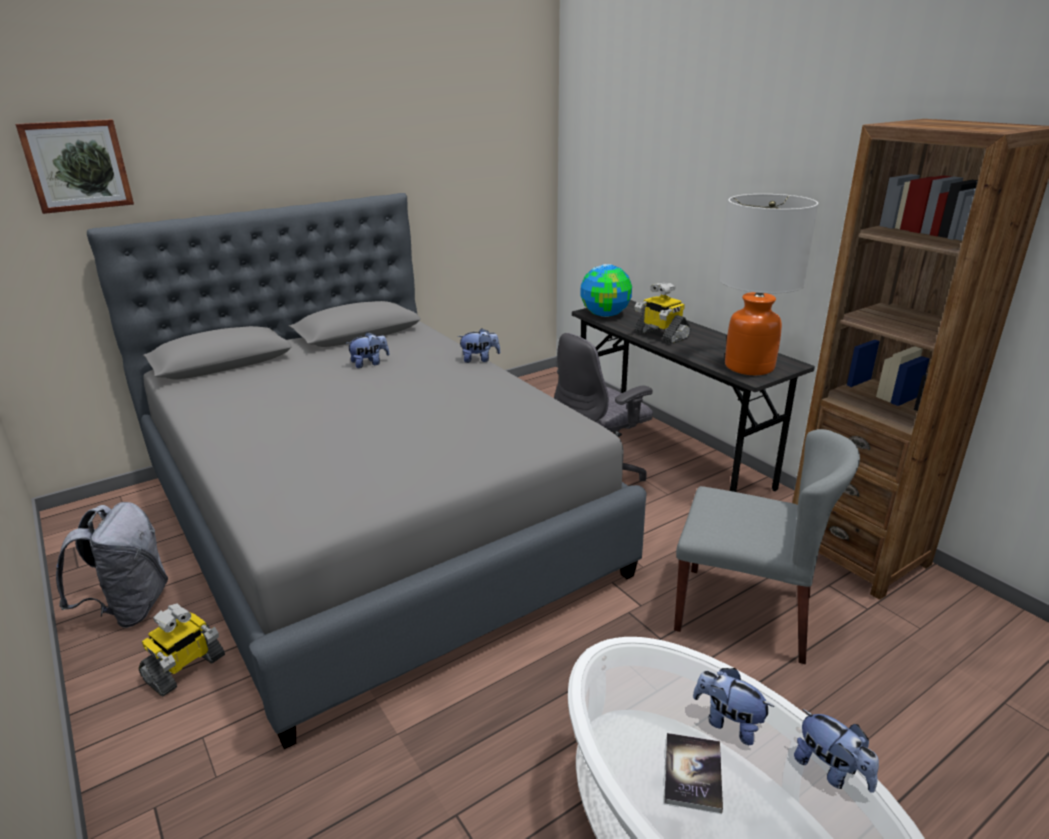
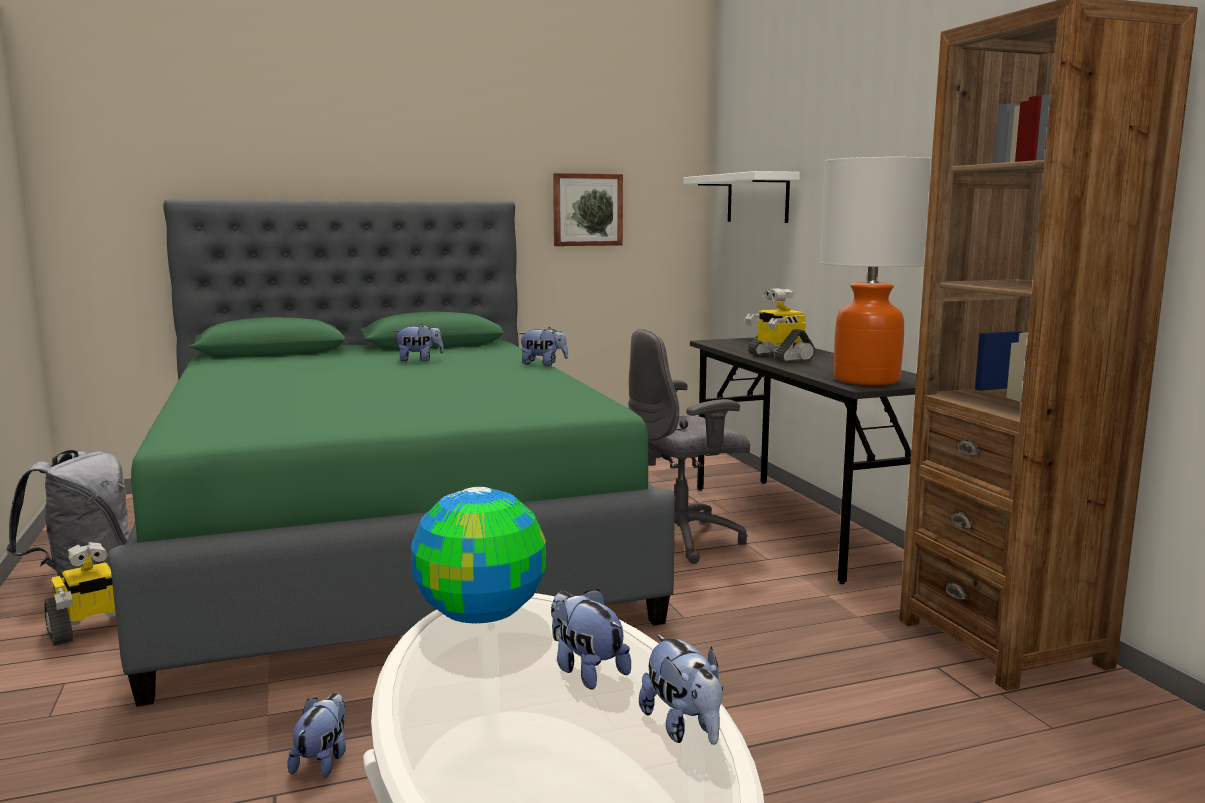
camera: 15 degrees right, 15 degrees down
picture [15,119,134,214] -> picture moved to [553,173,623,246]
grey bed [87,193,647,749] -> green bed [109,199,676,707]
globe [580,264,632,317] -> globe moved to [411,487,546,624]
book [664,733,723,813] -> none
grey chair [674,429,860,664] -> none
none -> plush toy [287,693,346,778]
none -> white shelf [683,171,800,223]

